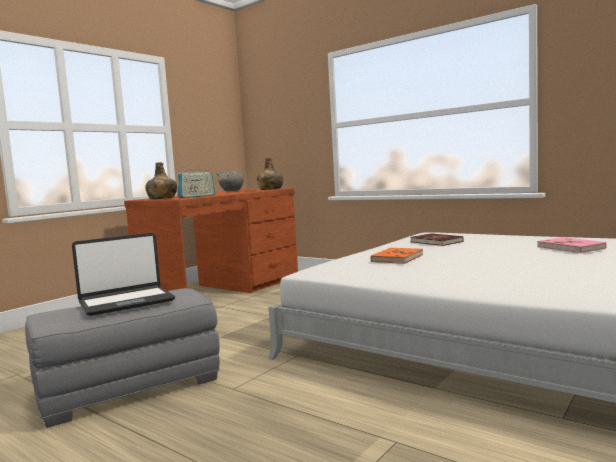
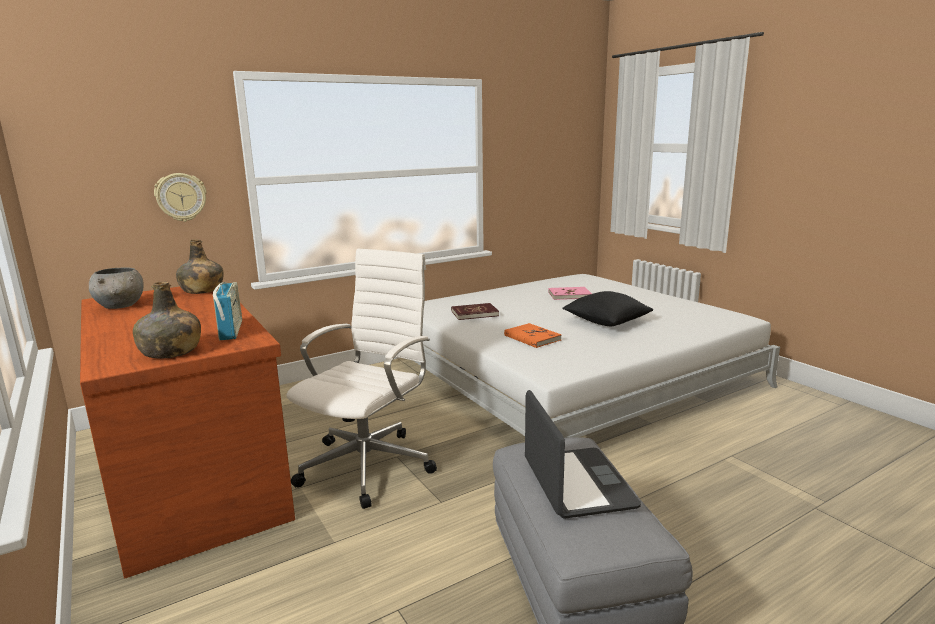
camera: 70 degrees left, 10 degrees up
none -> wall clock [154,173,207,222]
none -> white office chair [286,248,437,509]
none -> black pillow [562,291,653,326]

